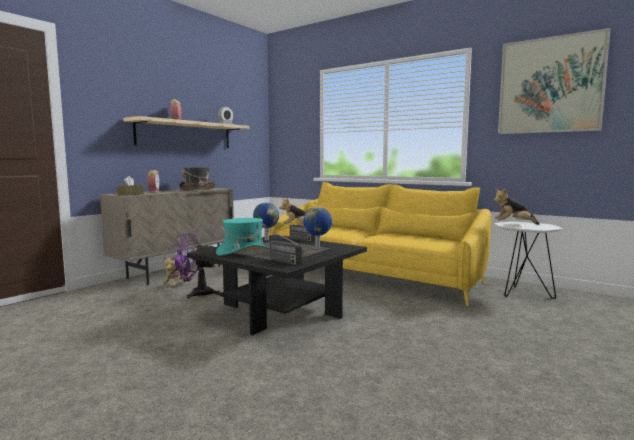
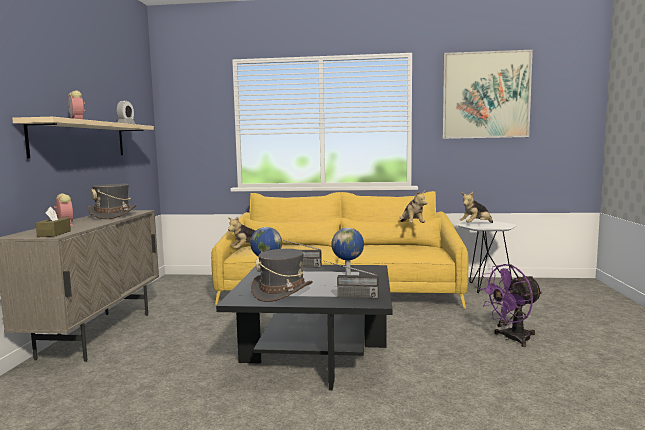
camera: 30 degrees left, 0 degrees up
plush toy [162,256,192,287] -> plush toy moved to [399,190,427,223]
purple fan [171,233,220,299] -> purple fan moved to [479,264,543,347]
turquoise hat [216,218,270,256] -> grey hat [251,249,313,302]

